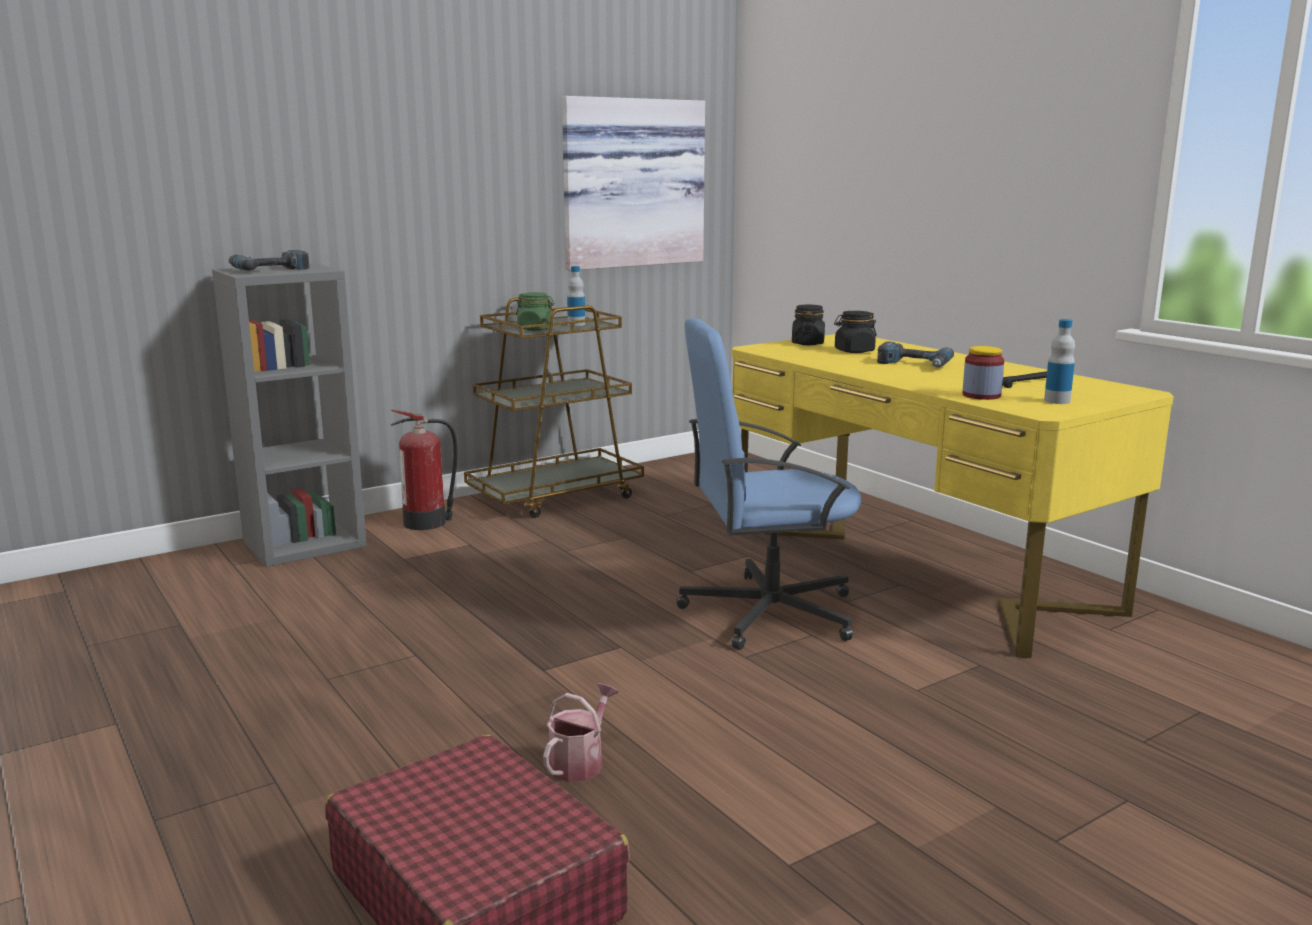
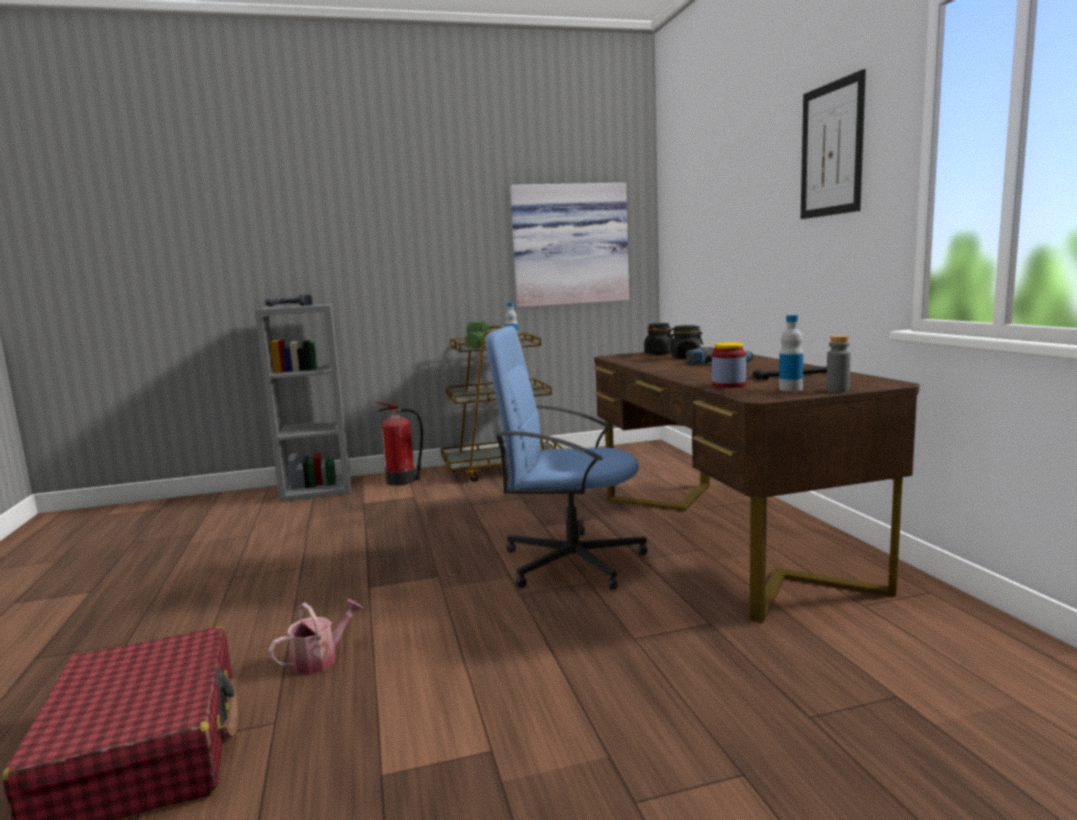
camera: 20 degrees right, 5 degrees down
yellow desk [732,334,1174,658] -> brown desk [594,347,920,623]
none -> picture [801,69,866,219]
none -> grey bottle [826,335,851,392]

